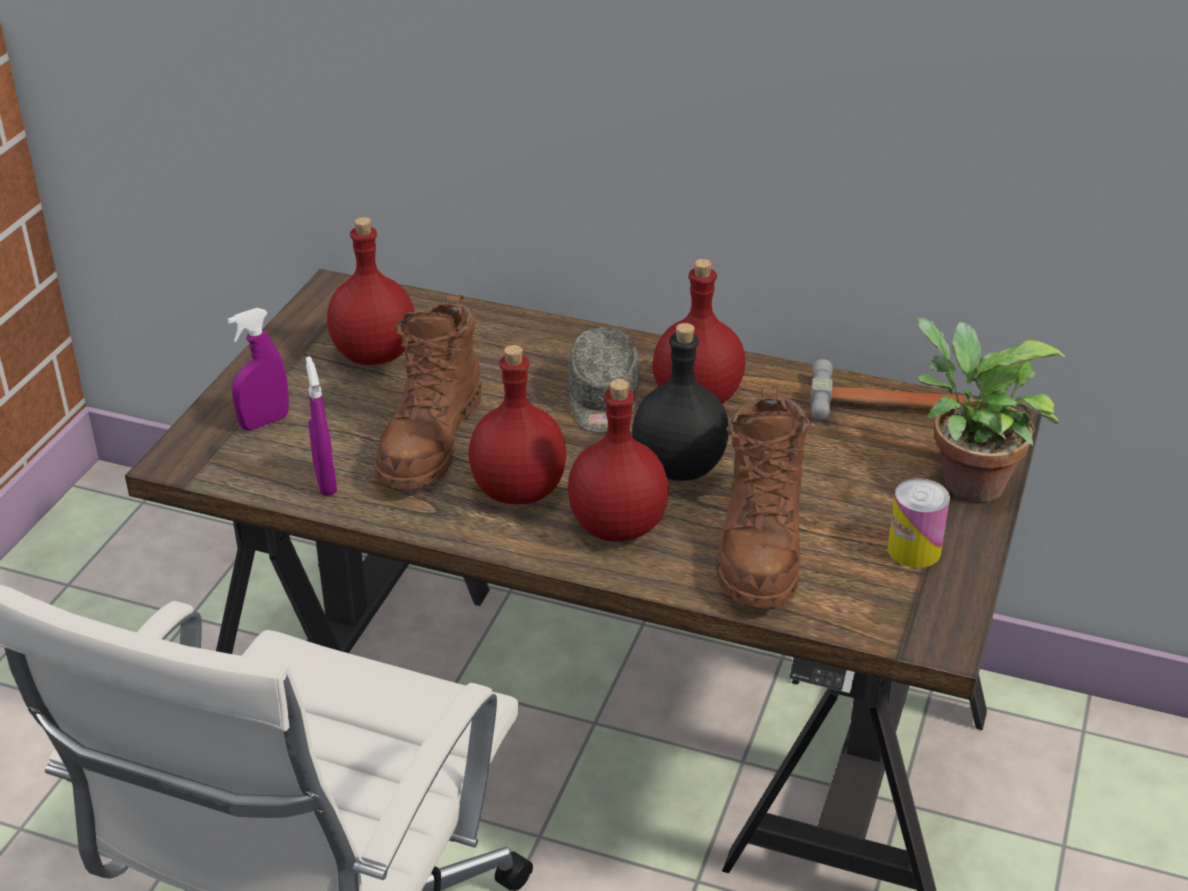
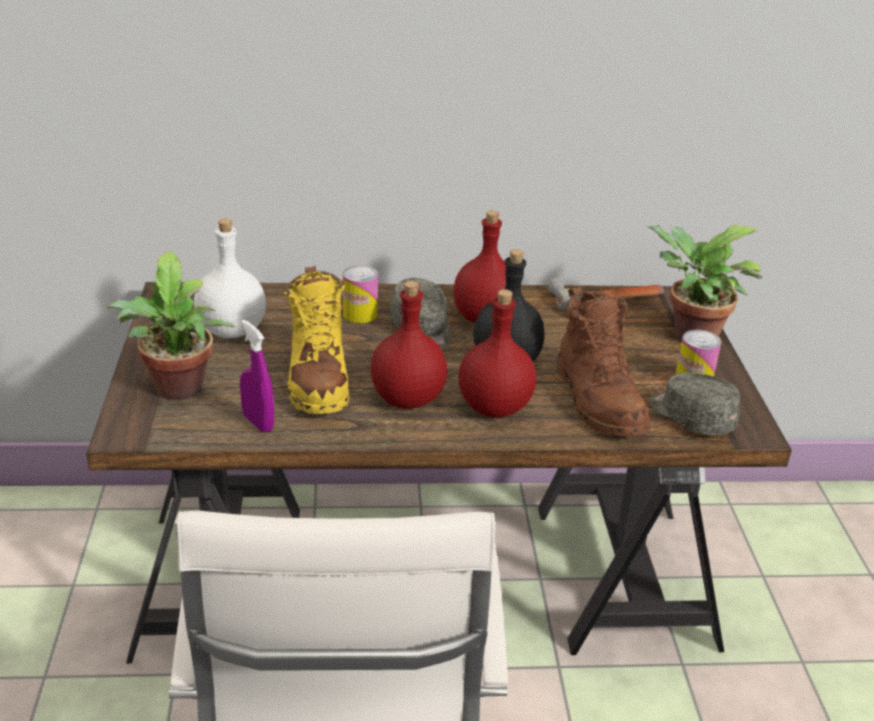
camera: 25 degrees left, 5 degrees down
purple spray bottle [227,308,289,430] -> potted plant [107,252,234,400]
red bottle [327,217,414,365] -> white bottle [194,219,266,338]
brown boot [374,294,482,489] -> yellow boot [284,266,349,414]
none -> can [343,266,378,323]
none -> grey cap [650,372,740,435]

